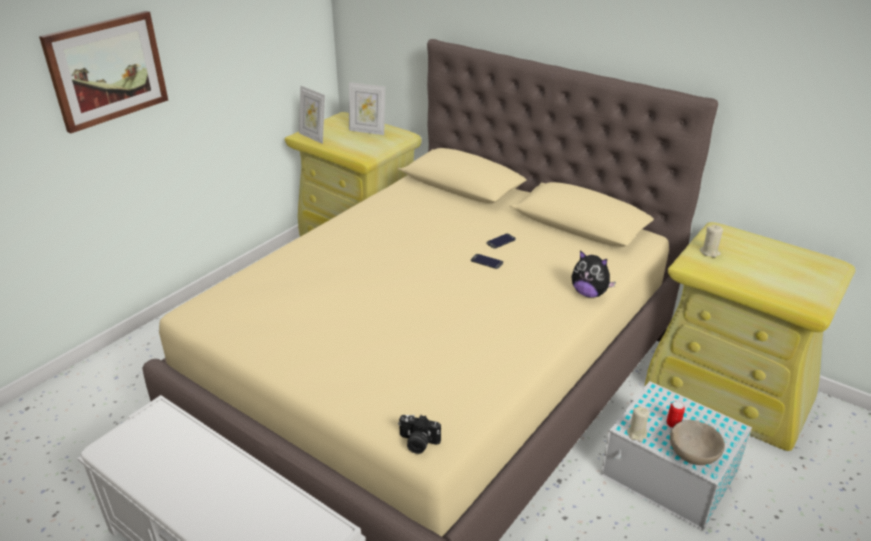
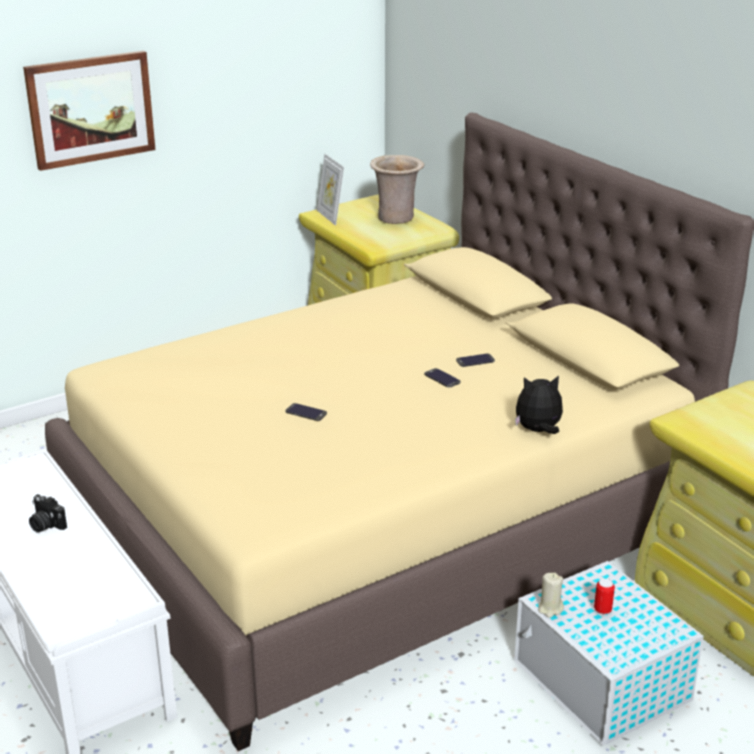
camera: 20 degrees right, 5 degrees down
picture frame [349,82,385,135] -> beige vase [370,155,424,224]
camera [398,415,441,454] -> camera moved to [29,494,67,533]
plush toy [572,250,616,298] -> plush toy turned 120 degrees clockwise [515,375,563,434]
beige bowl [670,420,725,465] -> none
beige candle [700,225,723,258] -> none
none -> phone [285,403,327,421]

